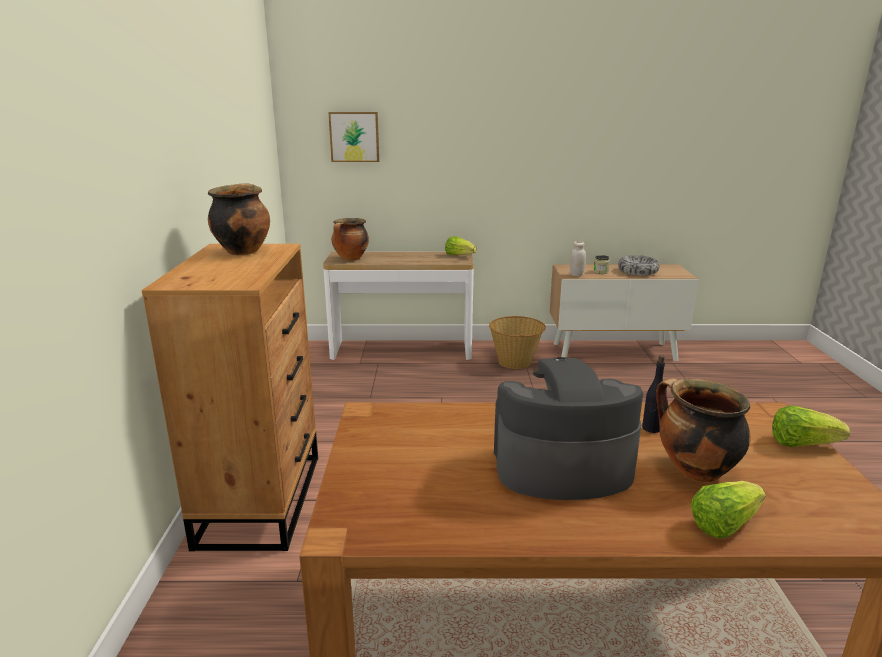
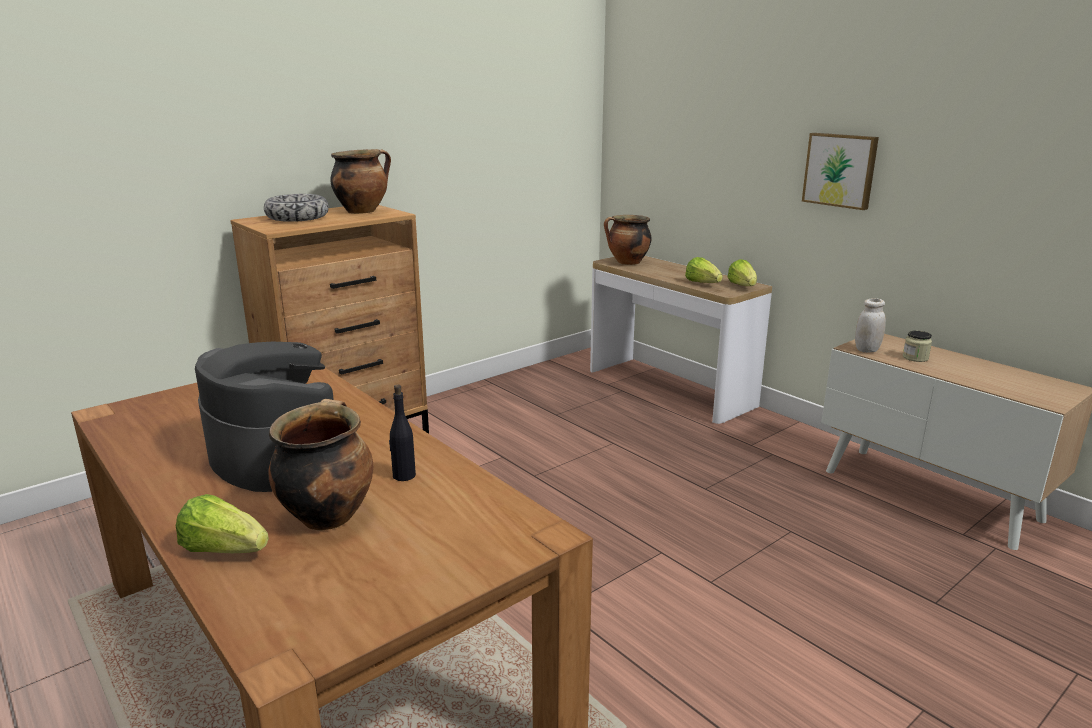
camera: 50 degrees right, 0 degrees up
picture [328,112,379,162] -> picture moved to [802,133,879,210]
basket [489,316,546,369] -> none
bowl [618,255,660,276] -> bowl moved to [264,194,329,222]
lettuce [772,405,850,447] -> lettuce moved to [685,257,723,283]

